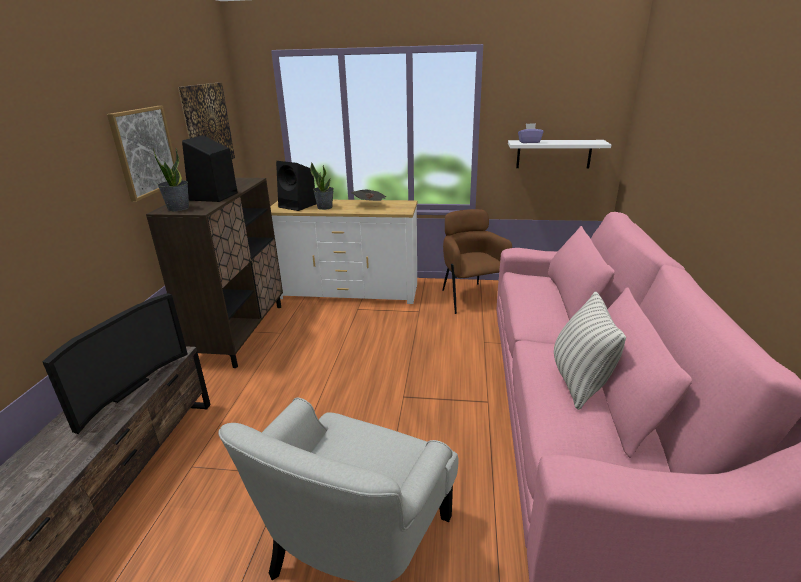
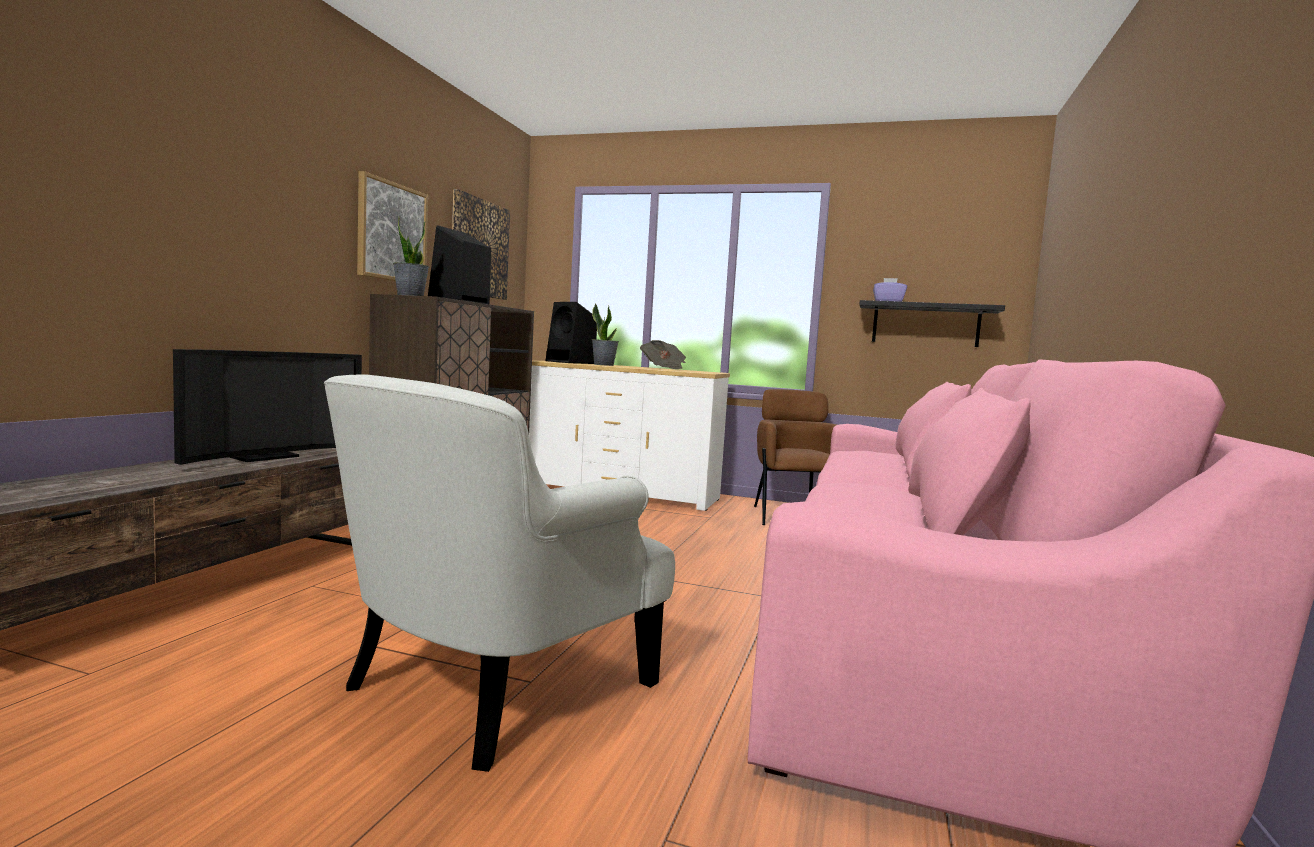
camera: 10 degrees right, 20 degrees down
white shelf [508,140,611,168] -> black shelf [859,300,1005,347]
pillow [554,291,626,410] -> none

